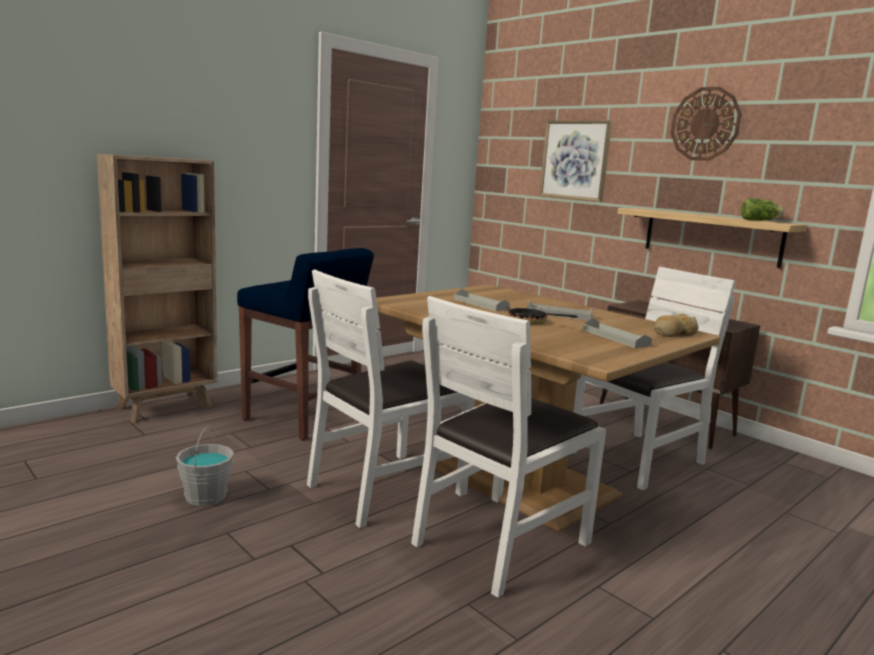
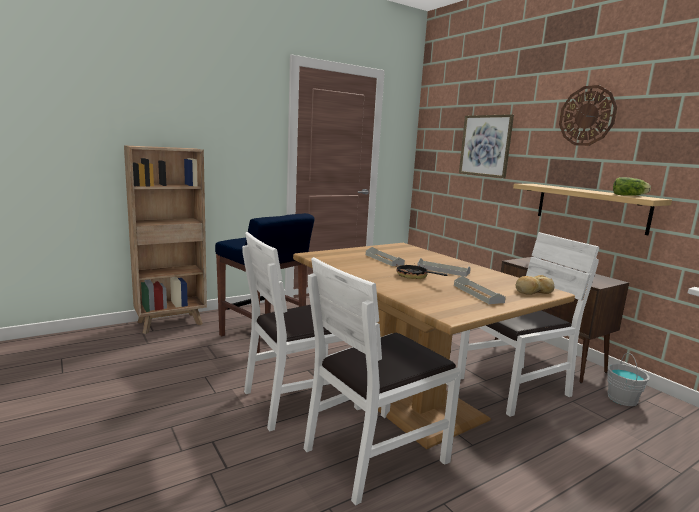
camera: 10 degrees right, 0 degrees up
grey bucket [176,426,234,506] -> grey bucket moved to [607,353,650,406]

